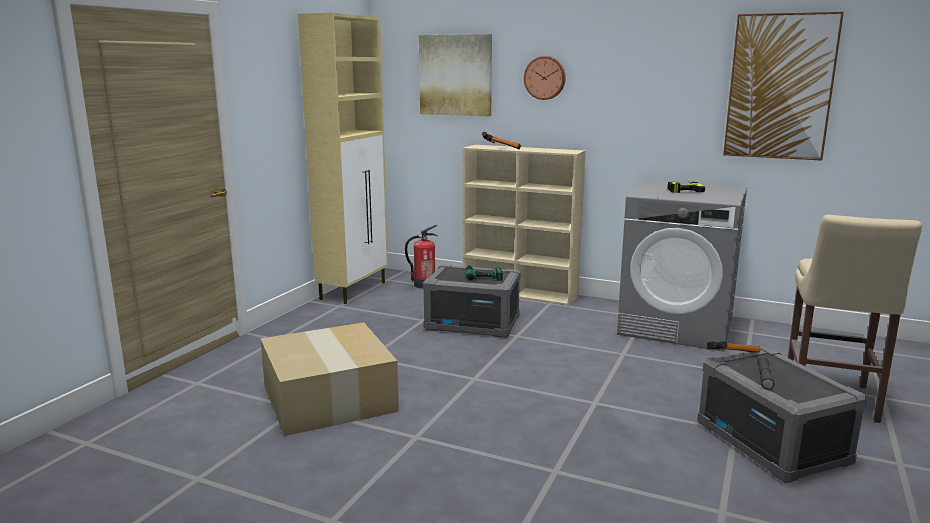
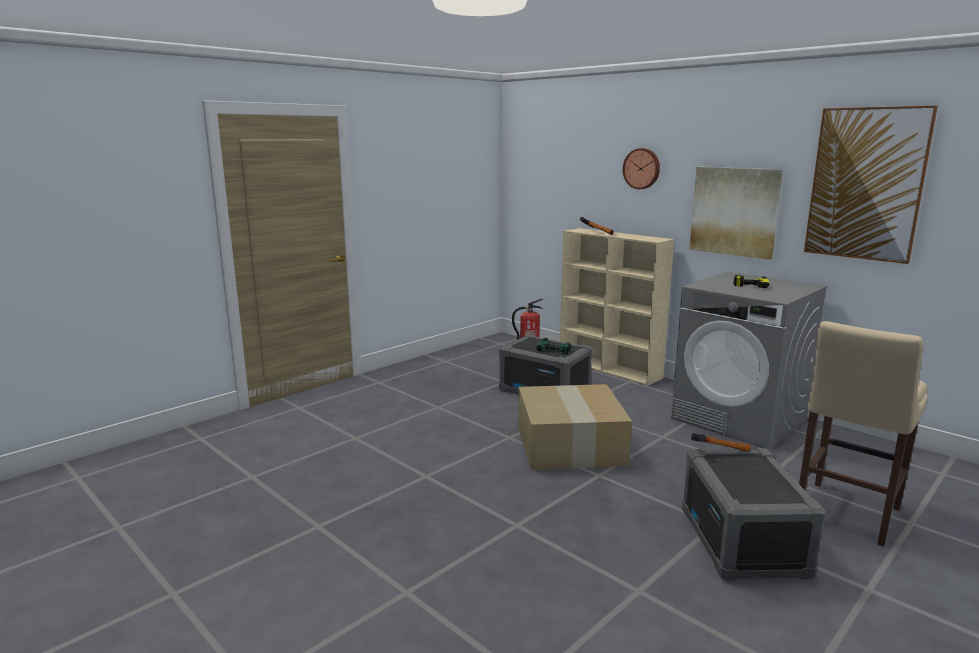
camera: 20 degrees right, 0 degrees up
cardboard box [260,322,399,436] -> cardboard box moved to [518,384,632,470]
beige cabinet [298,13,388,304] -> none
picture [419,34,492,116] -> picture moved to [690,167,783,260]
grey flashlight [757,355,775,390] -> none

